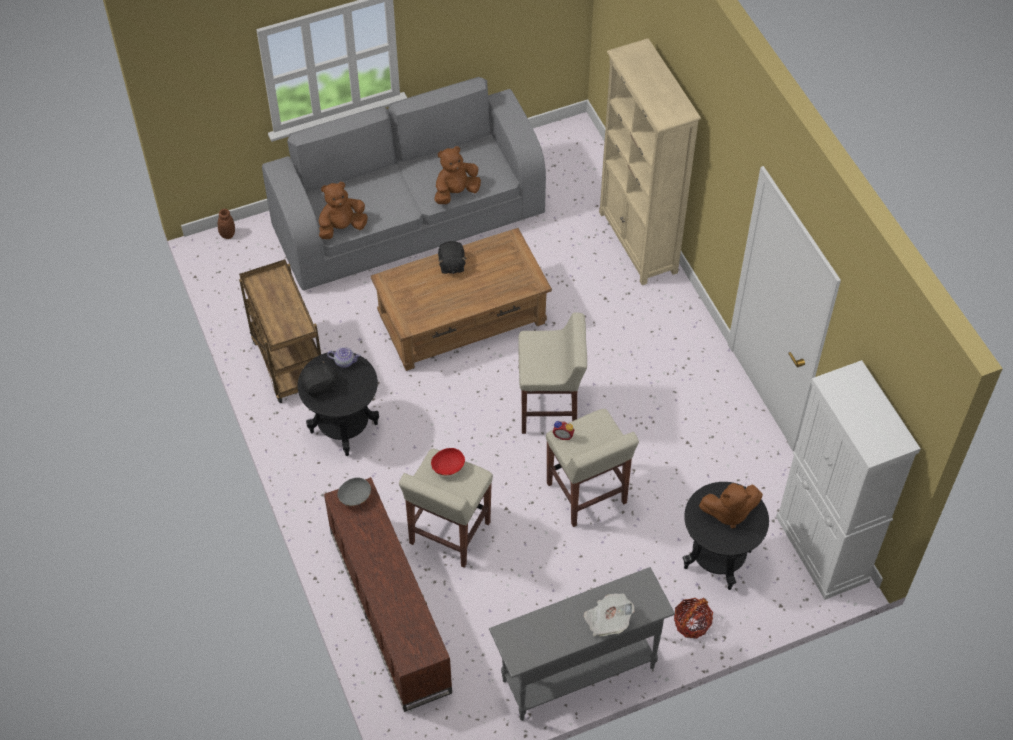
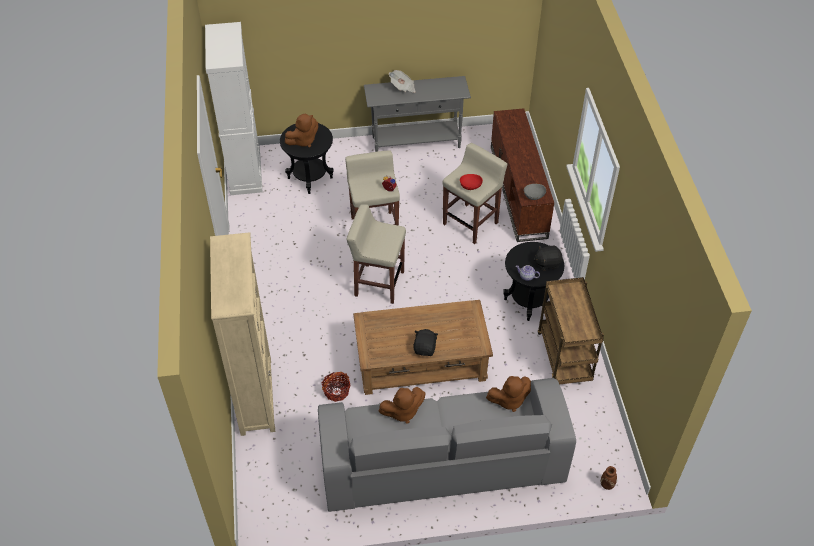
camera: 165 degrees left, 5 degrees down
basket [674,598,713,639] -> basket moved to [322,372,350,402]
brown plush toy [699,483,763,528] -> brown plush toy turned 135 degrees clockwise [285,114,318,147]

